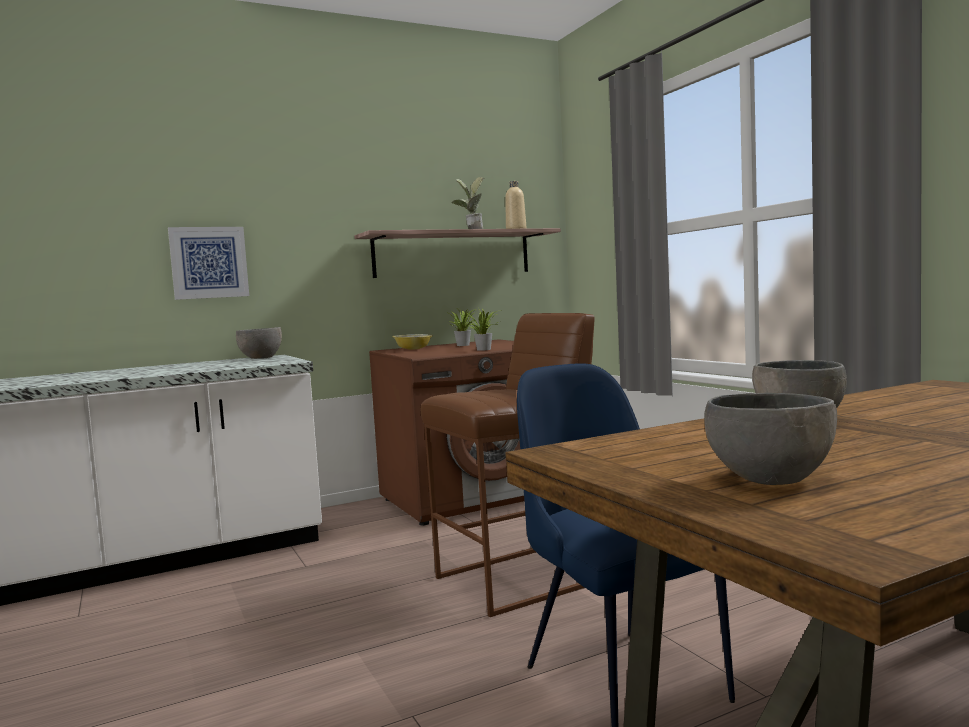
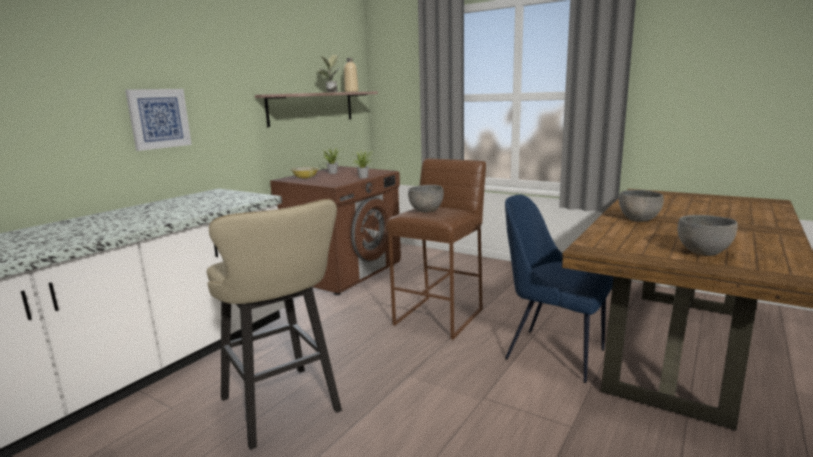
camera: 30 degrees left, 10 degrees up
grey bowl [236,327,282,359] -> grey bowl moved to [408,185,444,212]
none -> beige stool [207,199,342,450]

